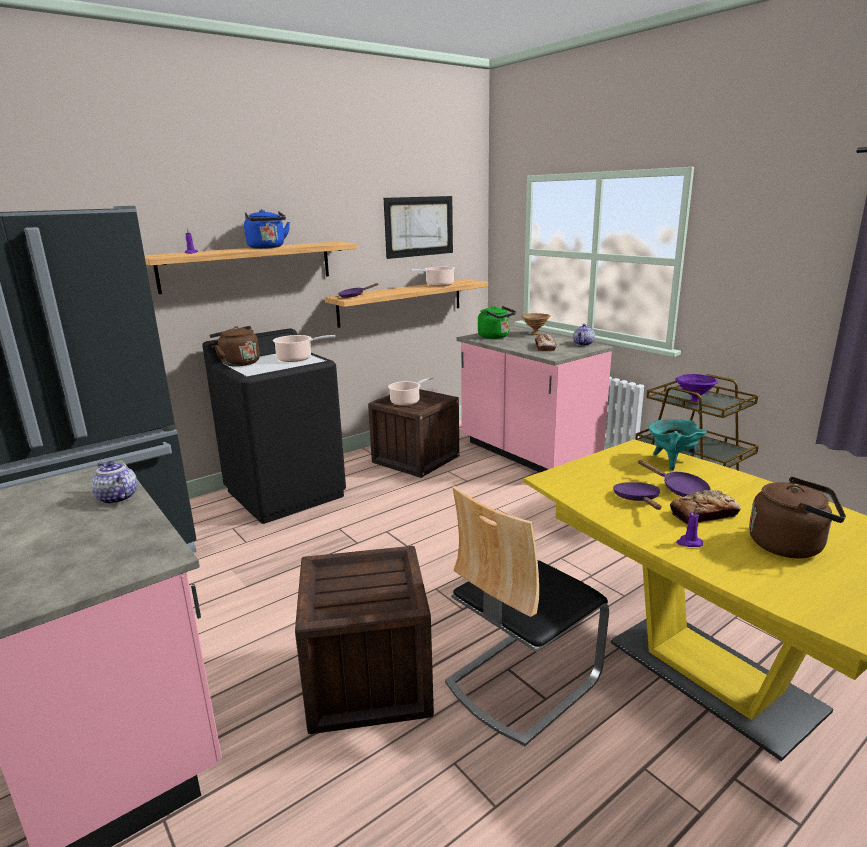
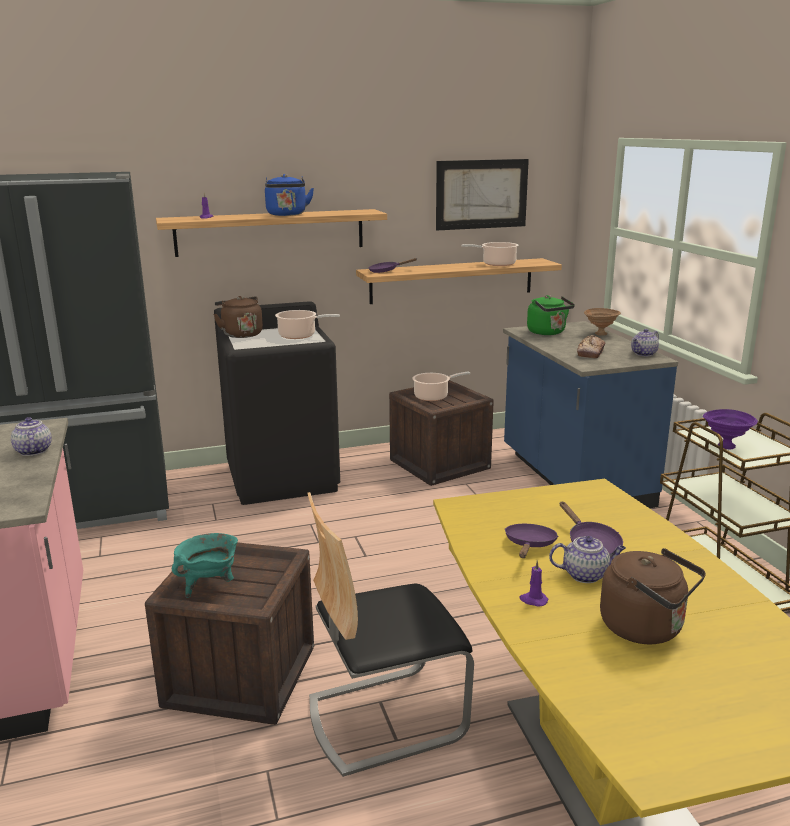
camera: 20 degrees right, 0 degrees up
pink counter [456,326,613,472] -> blue counter [503,321,678,508]
turquoise cooking pot [648,419,707,471] -> turquoise cooking pot moved to [172,533,238,598]
bread [670,490,741,524] -> teapot [549,536,626,583]

